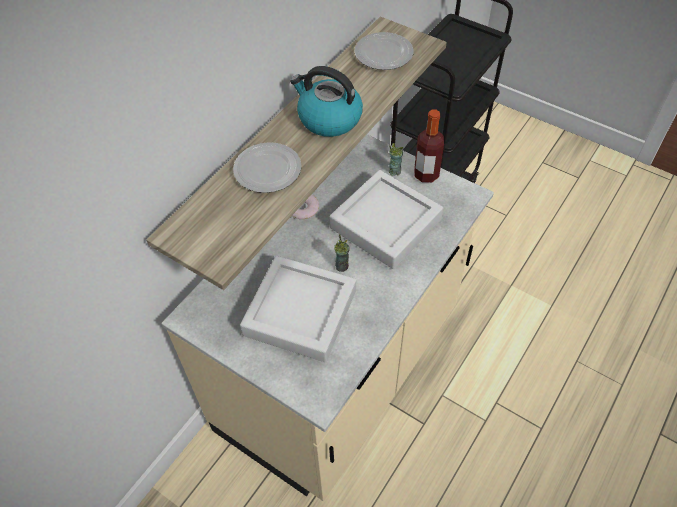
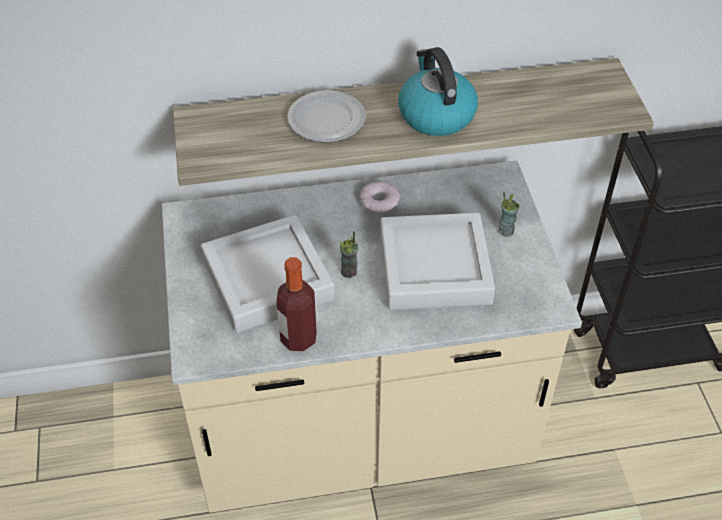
camera: 45 degrees right, 5 degrees down
plate [355,32,414,70] -> none
bottle [414,110,444,183] -> bottle moved to [276,257,317,351]

